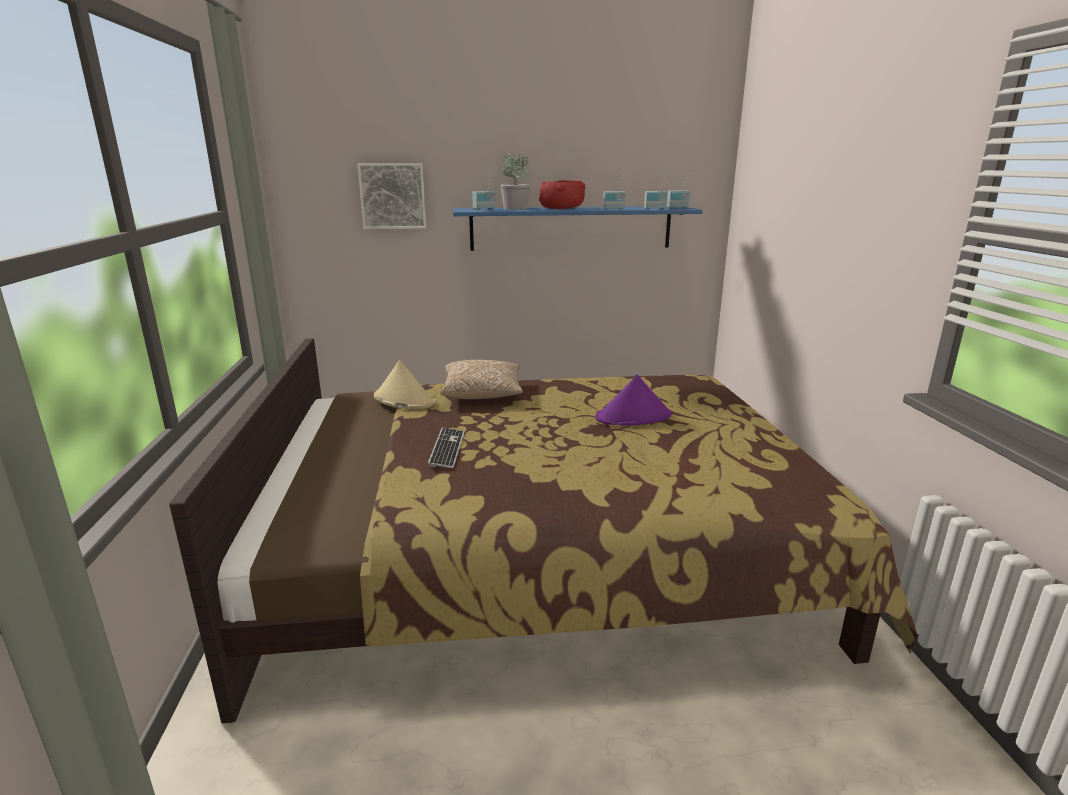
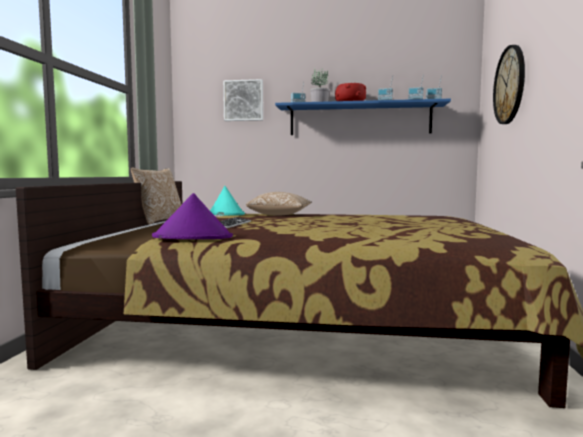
camera: 15 degrees right, 15 degrees down
beige hat [374,360,435,409] -> turquoise hat [210,186,245,216]
purple hat [595,374,672,425] -> purple hat moved to [152,193,233,239]
none -> pillow [131,167,182,225]
none -> wall clock [493,45,525,124]

